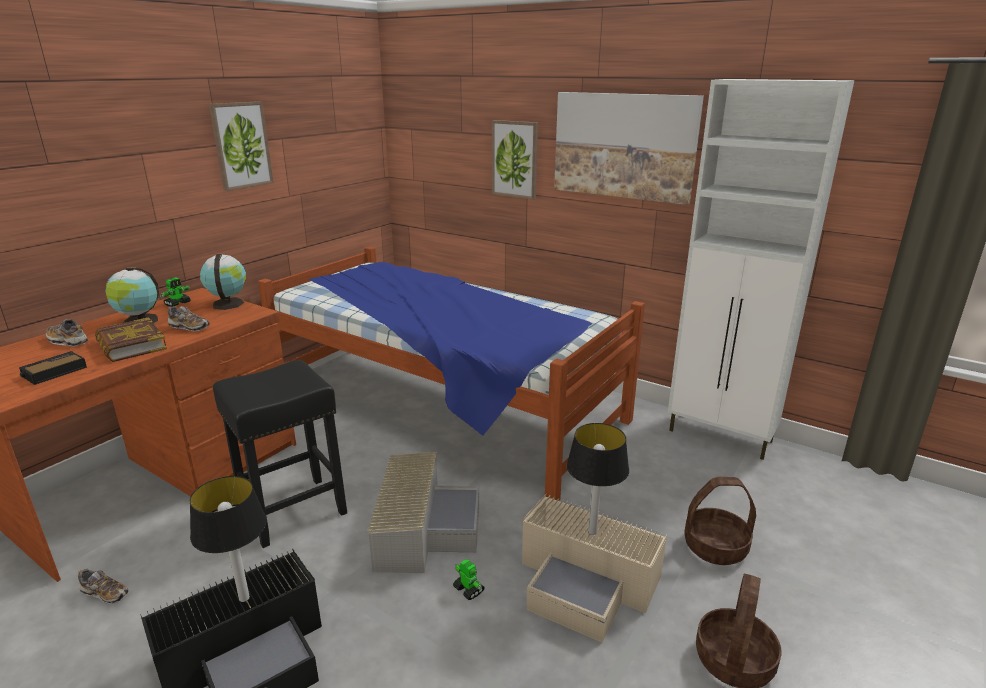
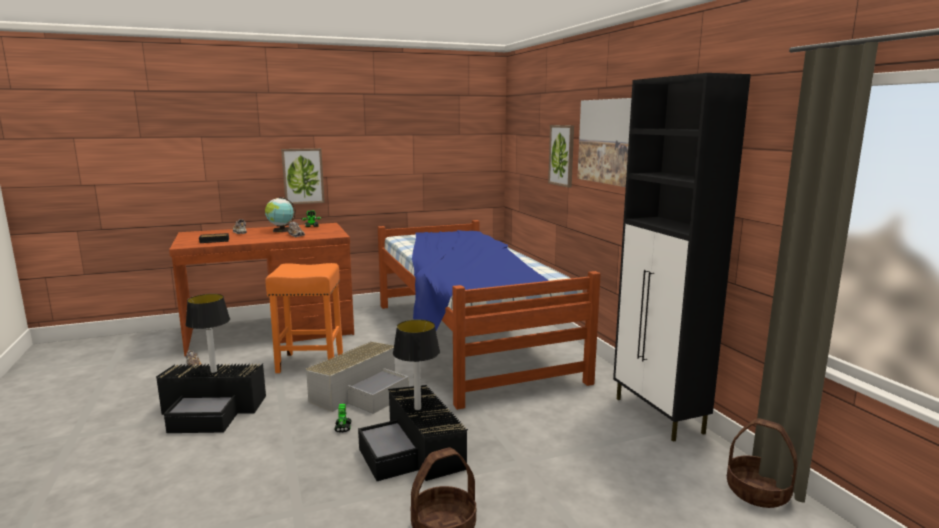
camera: 35 degrees right, 10 degrees down
book [95,317,167,362] -> none
globe [200,254,246,310] -> none
picture [209,101,274,191] -> picture moved to [281,148,325,204]
black stool [213,360,347,548] -> orange stool [265,263,343,373]
beige storage box [522,494,667,643] -> black storage box [358,385,468,481]
white cabinet [668,79,854,460] -> black cabinet [613,73,751,442]
basket [684,477,756,565] -> basket moved to [727,418,798,508]

